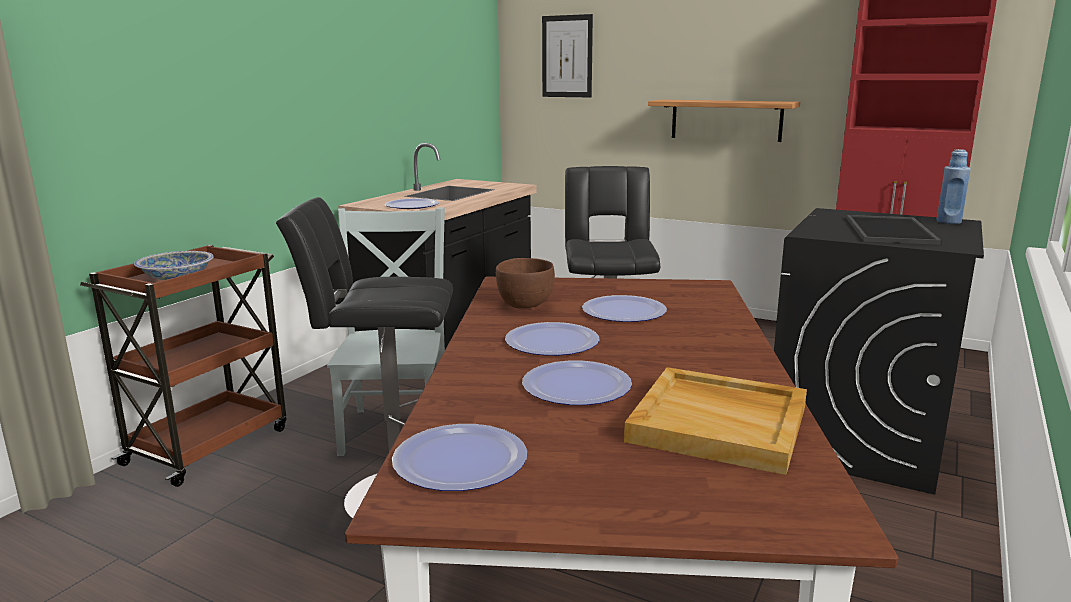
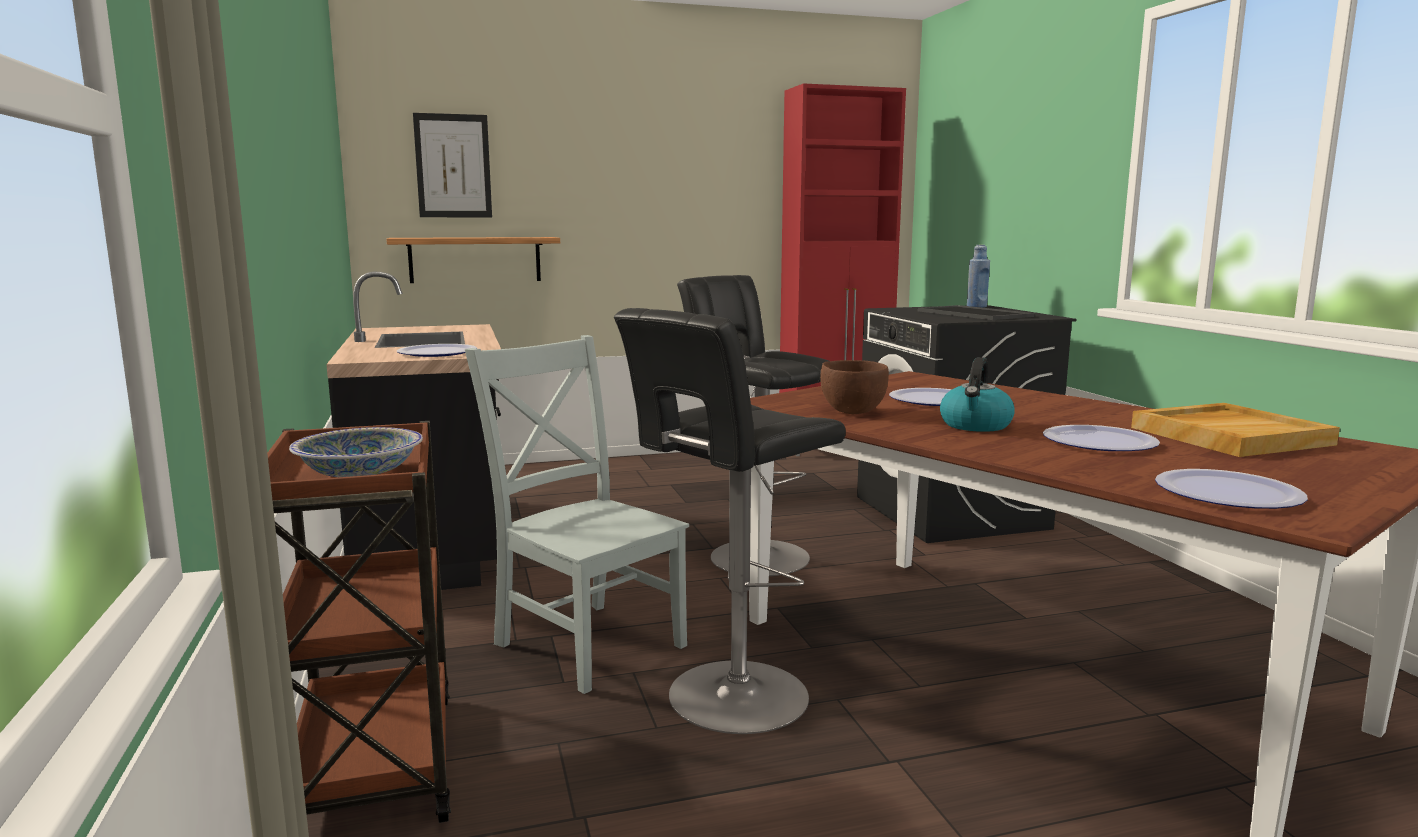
camera: 45 degrees left, 5 degrees down
plate [505,322,599,356] -> kettle [940,357,1015,432]
shelf [648,100,800,142] -> shelf moved to [387,237,560,283]

